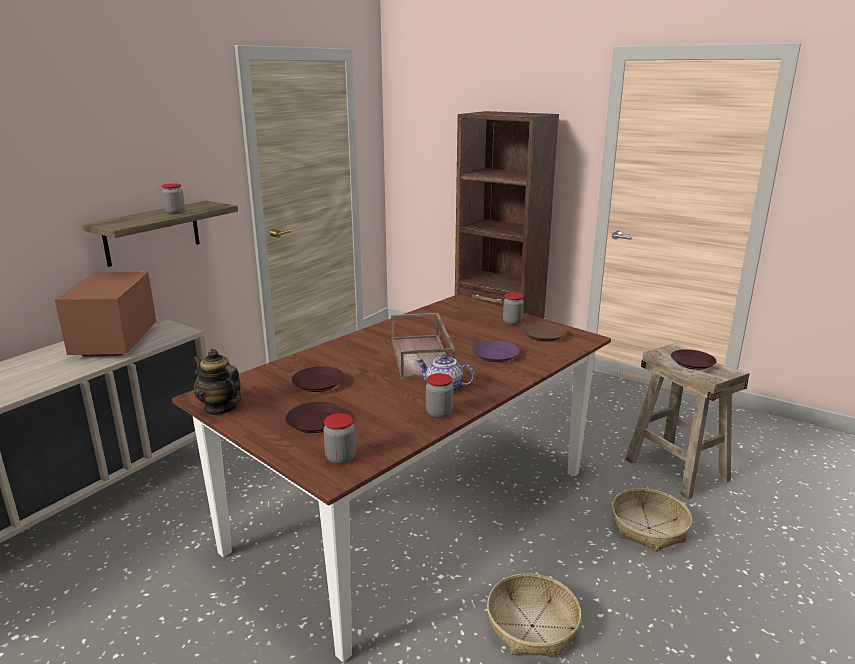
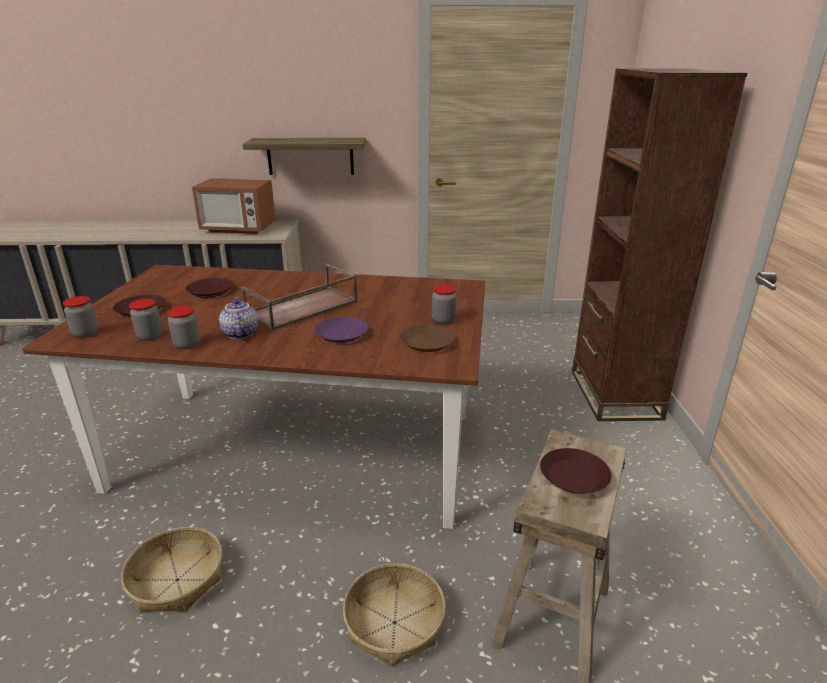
camera: 55 degrees right, 5 degrees up
microwave [55,272,156,356] -> microwave turned 135 degrees counterclockwise [192,178,276,234]
jar [162,183,185,214] -> jar moved to [129,299,162,341]
teapot [193,349,242,416] -> none

